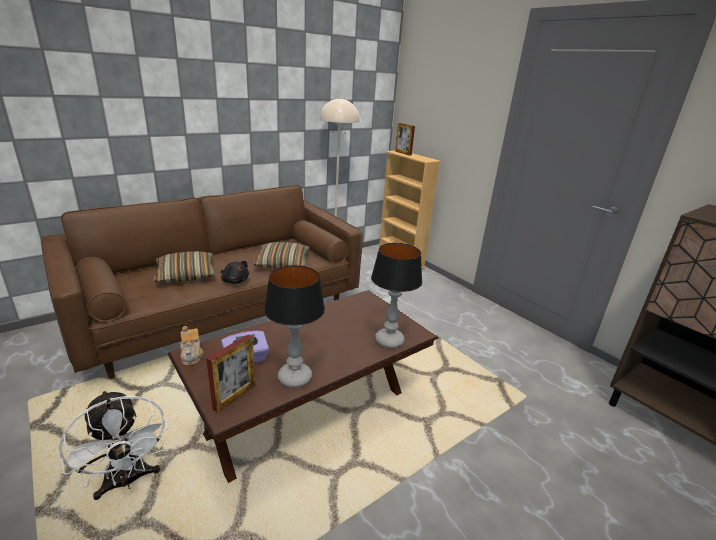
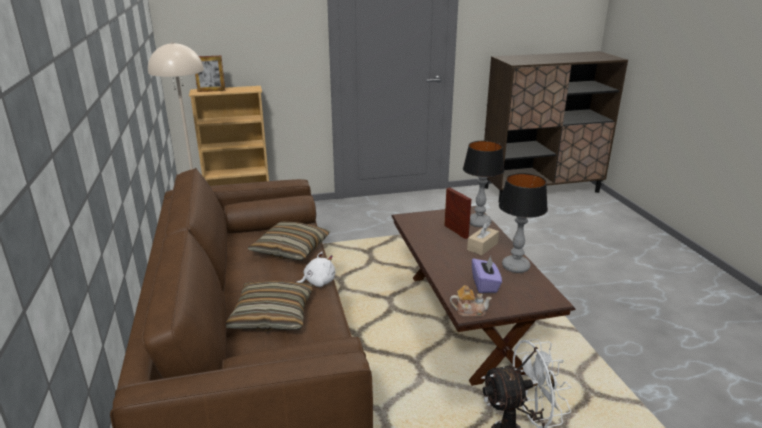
camera: 65 degrees left, 0 degrees up
picture frame [206,335,255,412] -> picture frame moved to [444,188,471,239]
black plush toy [221,261,249,284] -> white plush toy [297,252,335,287]
none -> beige tissue box [467,222,499,255]

